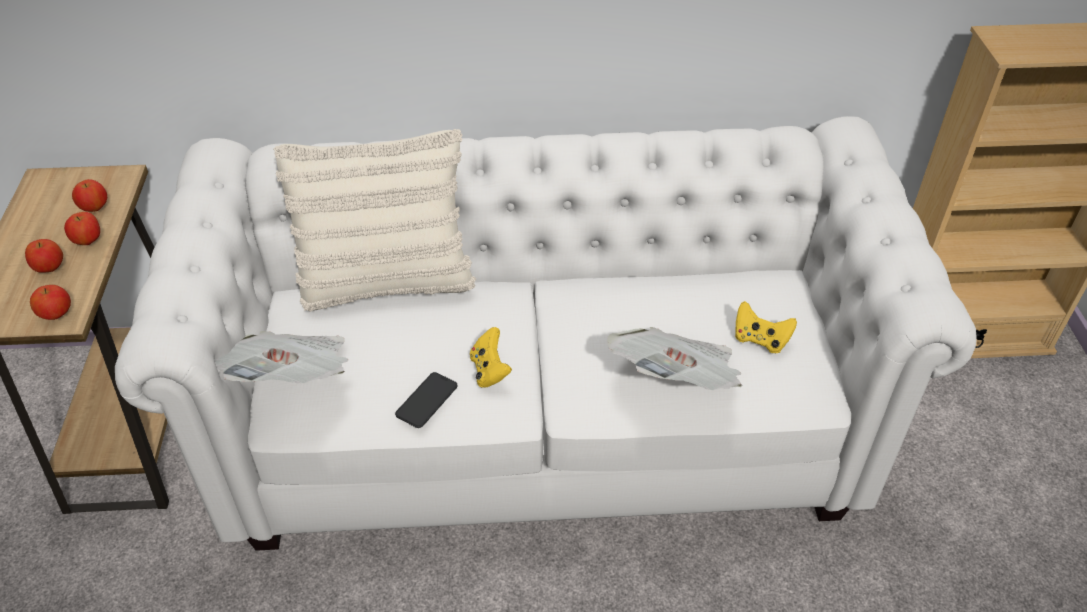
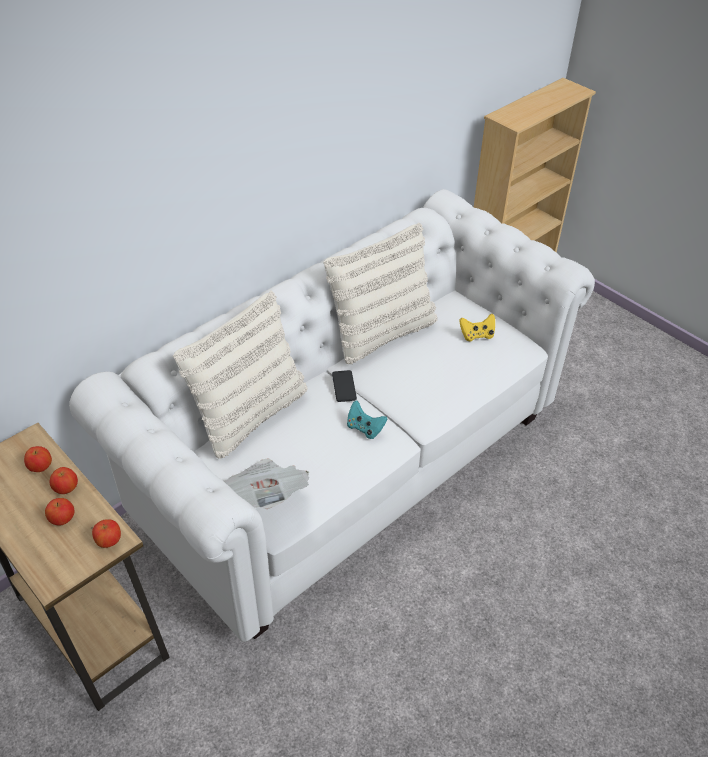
camera: 40 degrees left, 0 degrees up
phone [395,372,457,428] -> phone moved to [332,370,357,402]
yellow game controller [470,327,512,388] -> turquoise game controller [347,400,388,439]
newspaper [607,327,742,390] -> none
none -> beige pillow [323,223,438,364]

